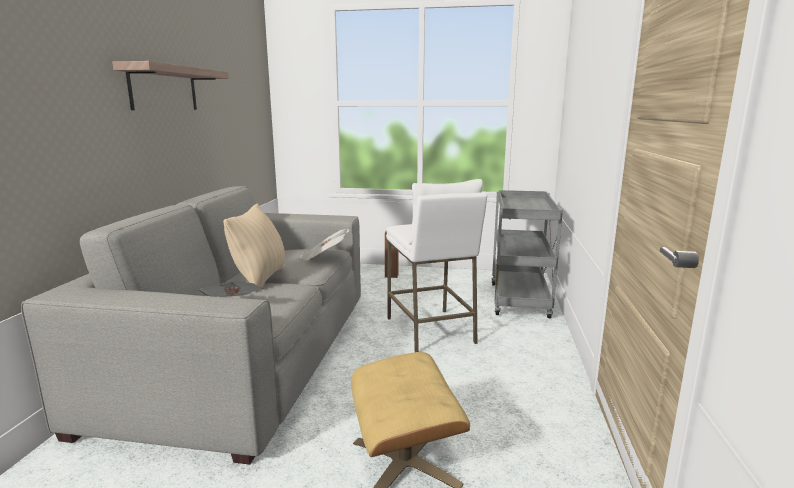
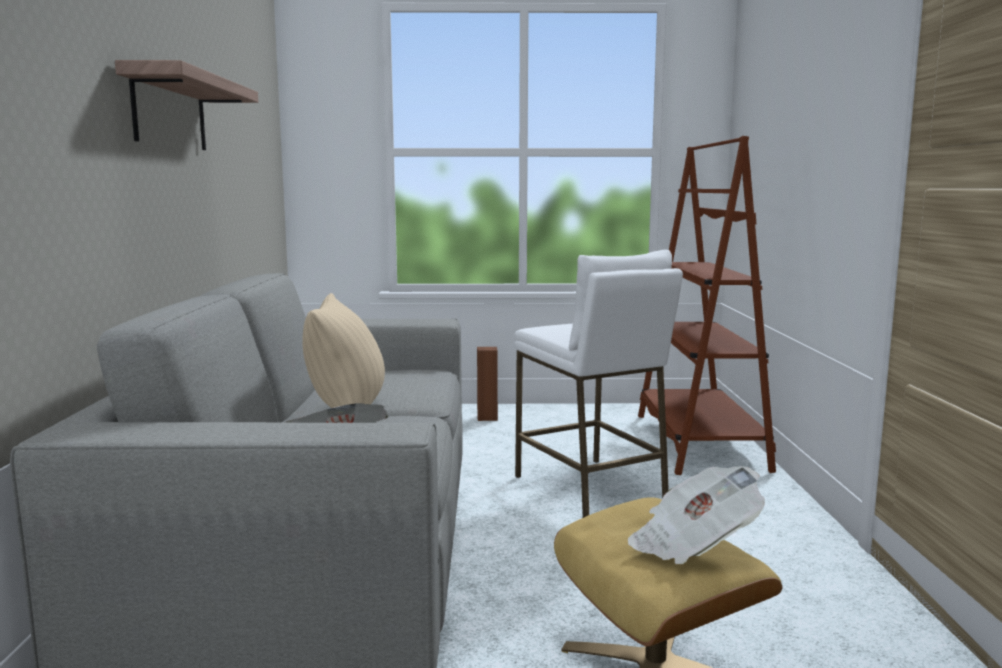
camera: 10 degrees left, 5 degrees down
newspaper [299,229,349,261] -> newspaper moved to [628,466,765,564]
grey cart [492,190,563,318] -> brown bookcase [638,136,776,475]

